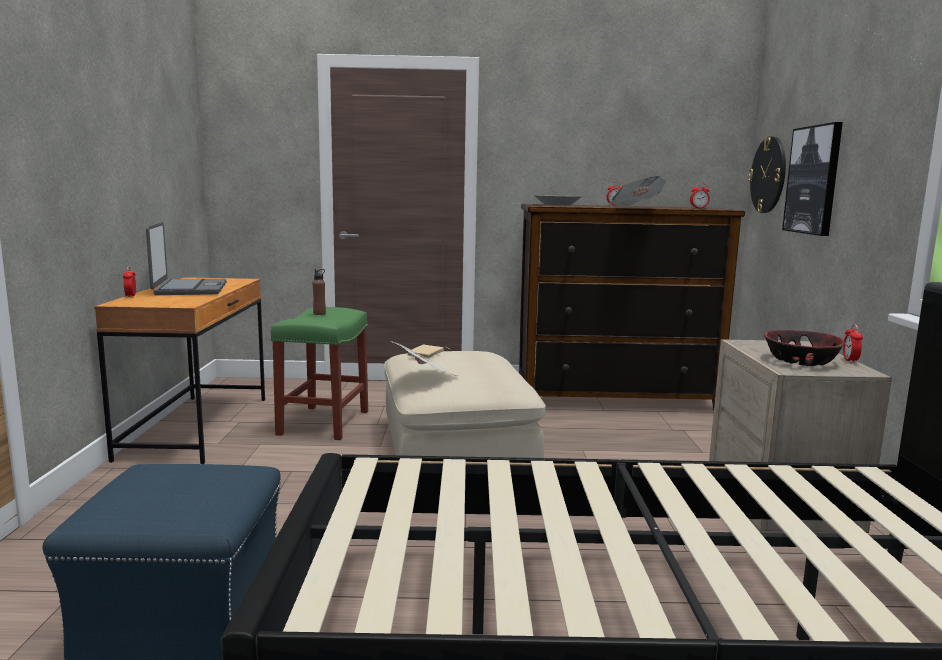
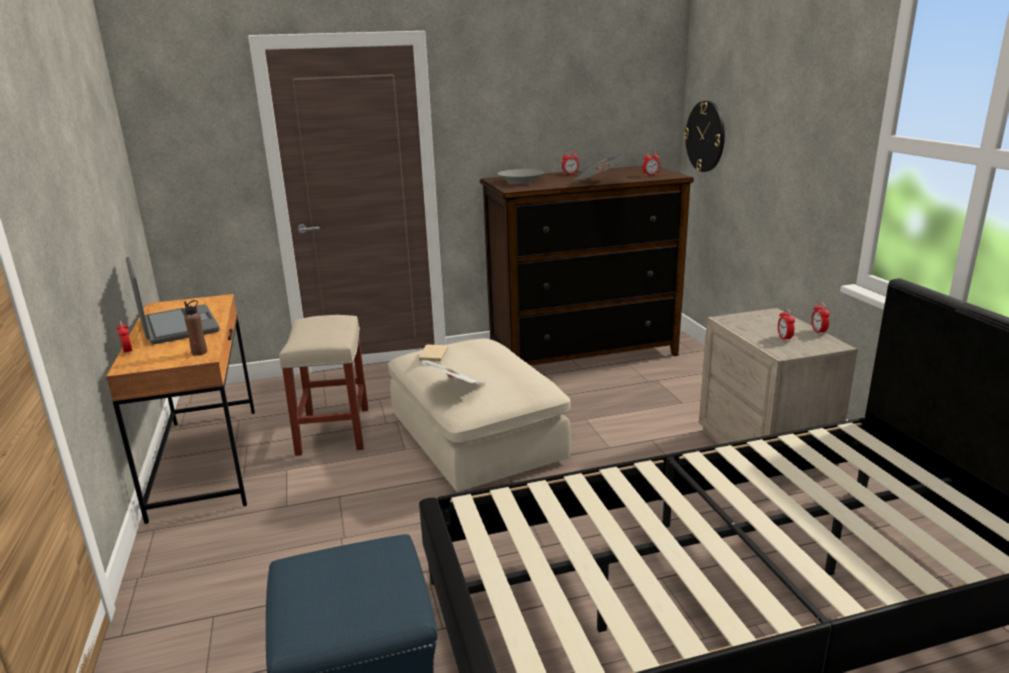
camera: 15 degrees left, 10 degrees up
green stool [271,307,368,440] -> beige stool [279,315,368,456]
brown bottle [313,269,326,315] -> brown bottle moved to [184,300,207,356]
bowl [764,330,845,366] -> alarm clock [778,309,795,342]
picture [782,122,843,236] -> none

